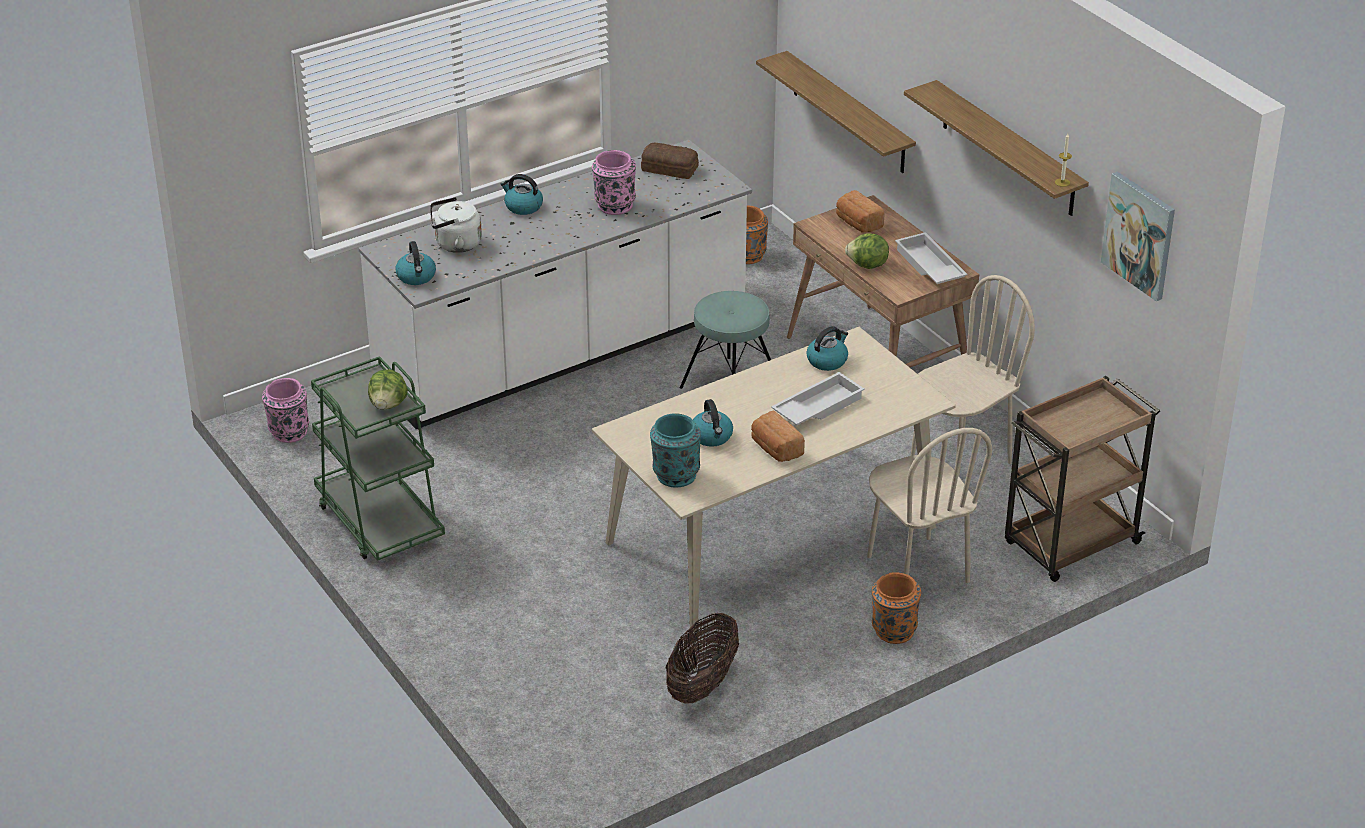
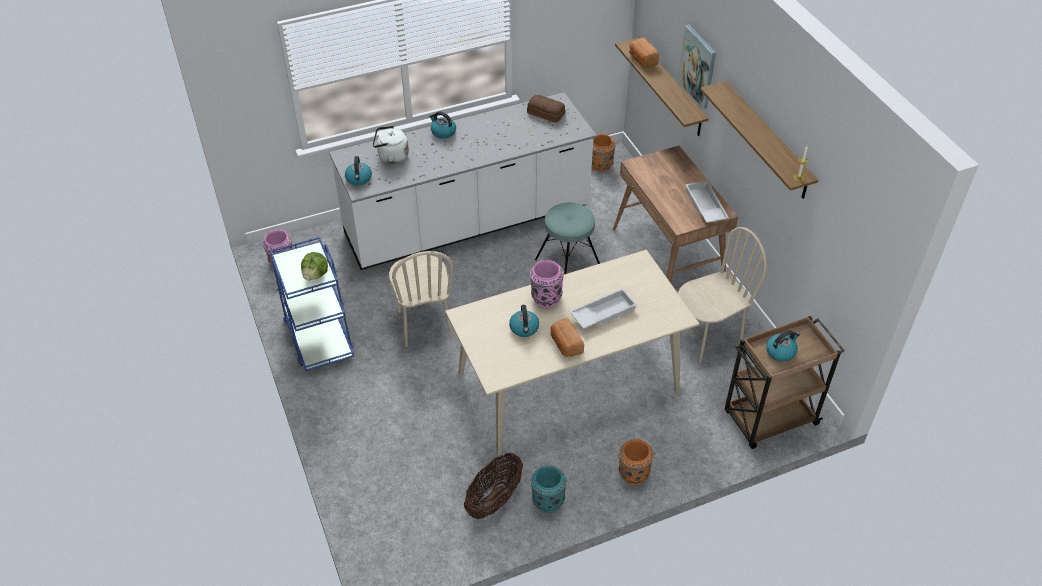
camera: 10 degrees right, 10 degrees up
green cart [311,356,445,561] -> blue cart [270,237,354,371]
pink vase [592,150,636,215] -> pink vase moved to [530,260,564,308]
turquoise vase [650,413,701,487] -> turquoise vase moved to [531,466,566,513]
kettle [806,326,848,371] -> kettle moved to [766,330,800,362]
bread [836,190,885,233] -> bread moved to [629,38,659,67]
lettuce [845,233,889,269] -> none
beige chair [867,428,992,583] -> beige chair moved to [389,251,454,347]
picture [1101,172,1175,301] -> picture moved to [678,25,716,109]

